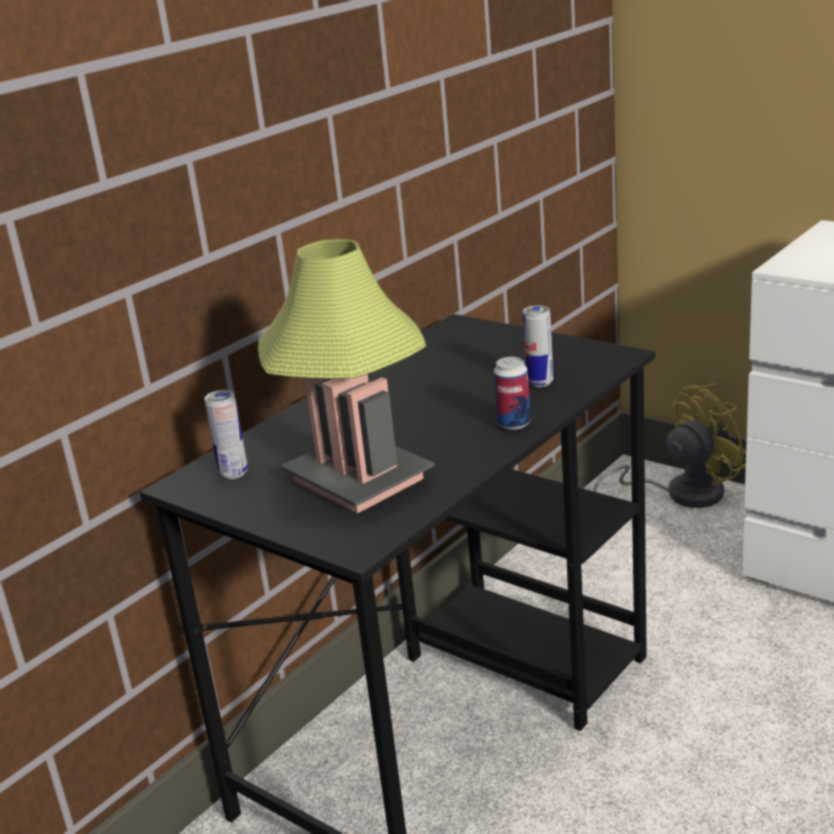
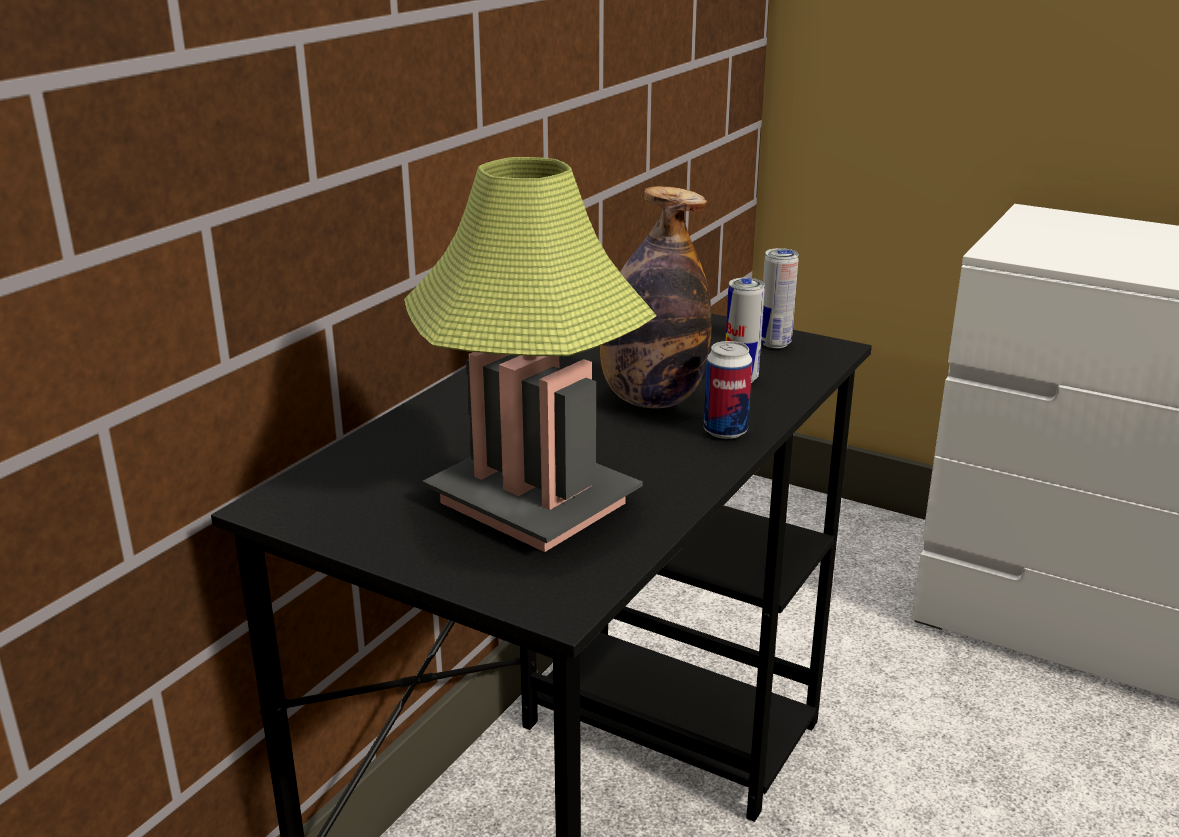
camera: 10 degrees left, 0 degrees up
can [204,390,248,479] -> can moved to [761,248,799,348]
yellow fan [594,383,746,508] -> none
none -> bottle [600,186,712,408]

